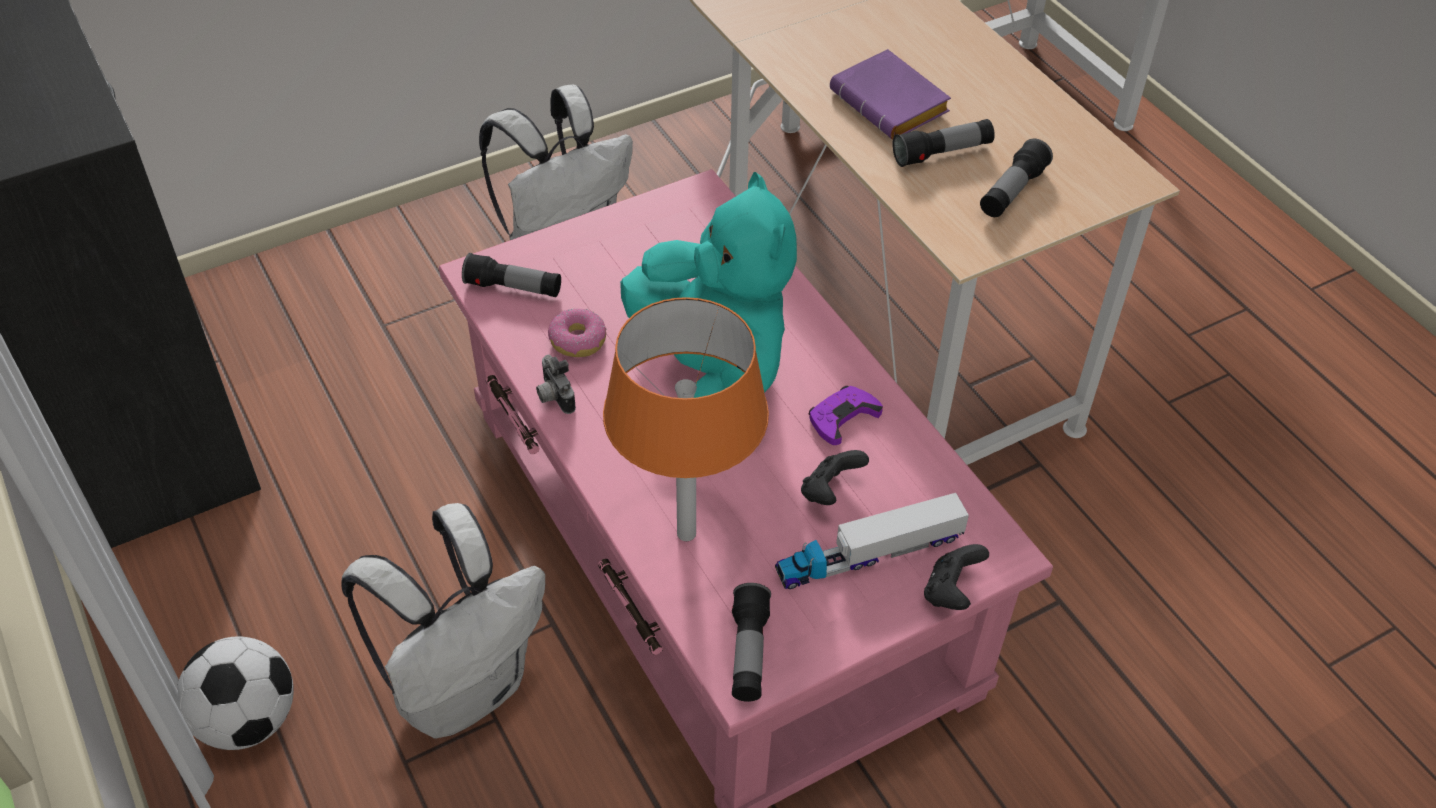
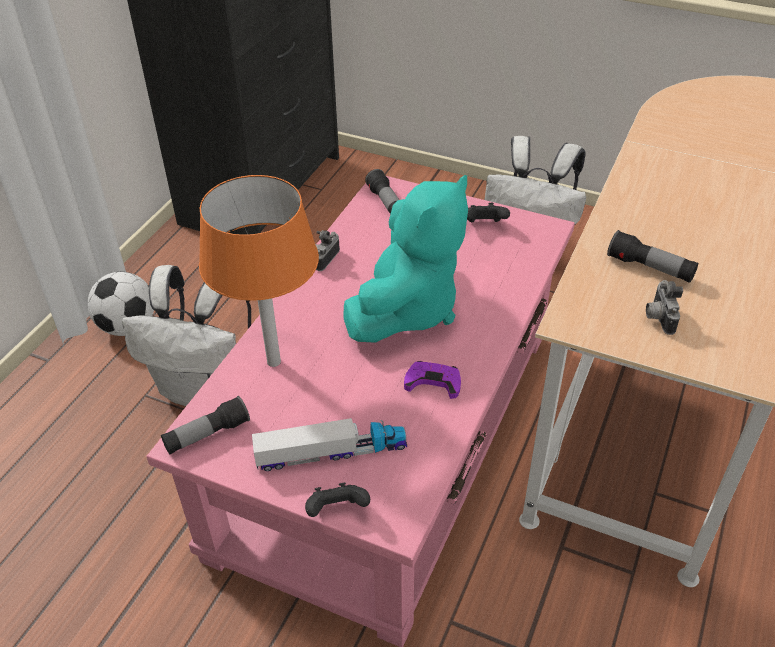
camera: 55 degrees right, 5 degrees down
donut [548,308,607,357] -> none
toy truck [775,493,969,589] -> toy truck turned 135 degrees clockwise [252,418,407,471]
black game controller [801,450,869,505] -> black game controller moved to [467,203,510,222]
purple book [830,49,951,140] -> none
flashlight [980,138,1053,217] -> camera [646,280,683,335]

